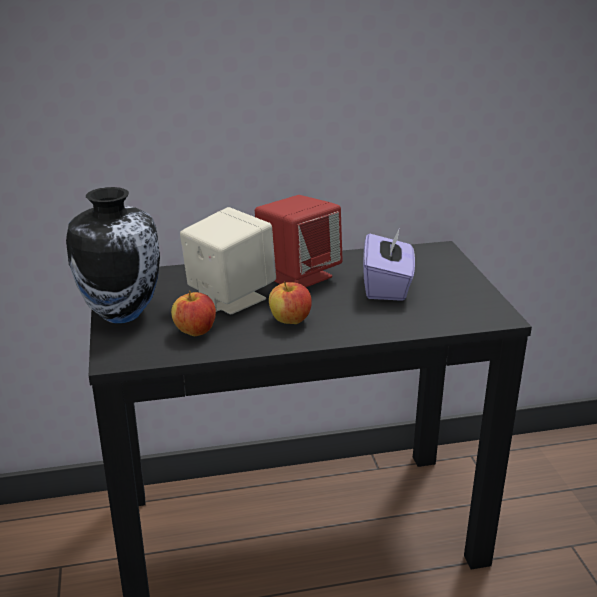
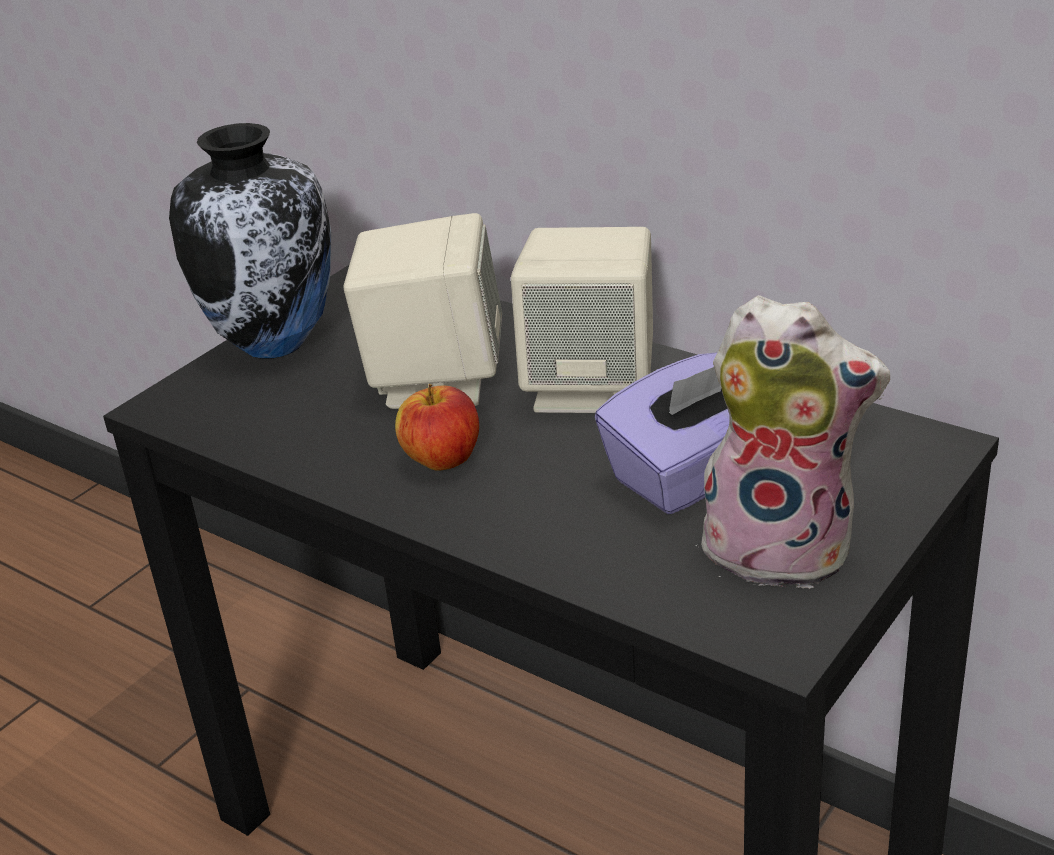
camera: 50 degrees right, 5 degrees up
apple [171,291,216,336] -> none
red speaker [255,195,343,287] -> beige speaker [511,227,653,413]
none -> plush toy [695,295,890,589]

